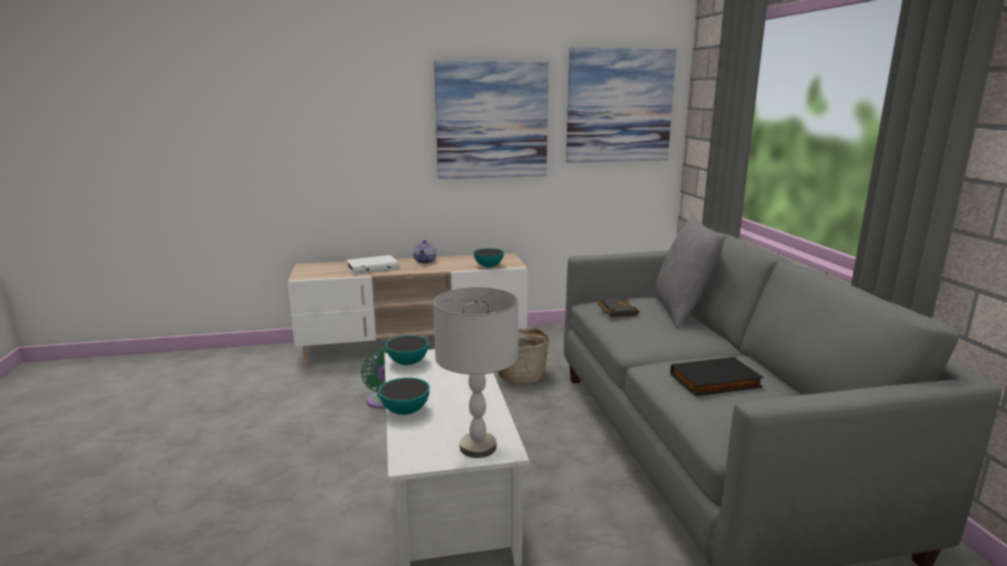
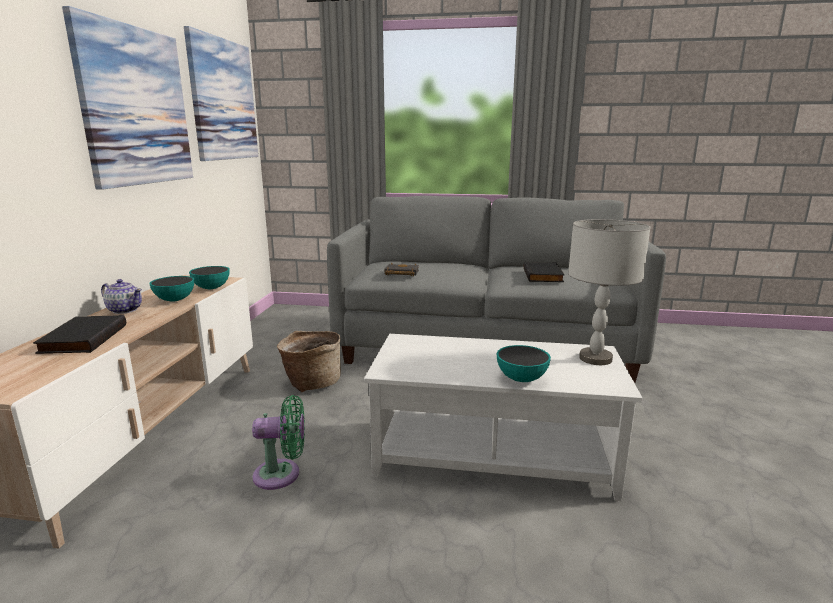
camera: 70 degrees left, 0 degrees up
white book [346,255,399,274] -> black book [33,315,126,354]
bowl [385,335,429,365] -> bowl moved to [149,276,194,302]
grey pillow [654,214,726,329] -> none

